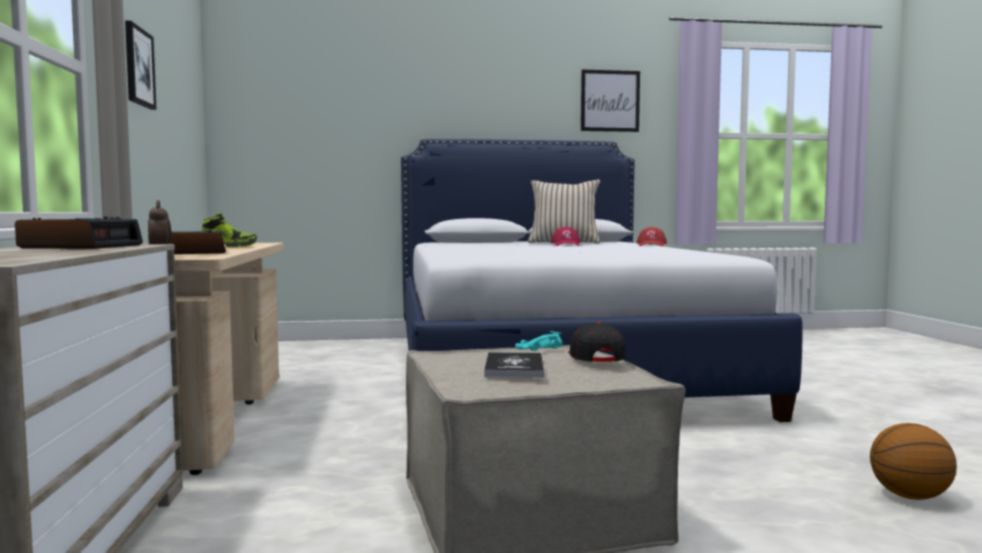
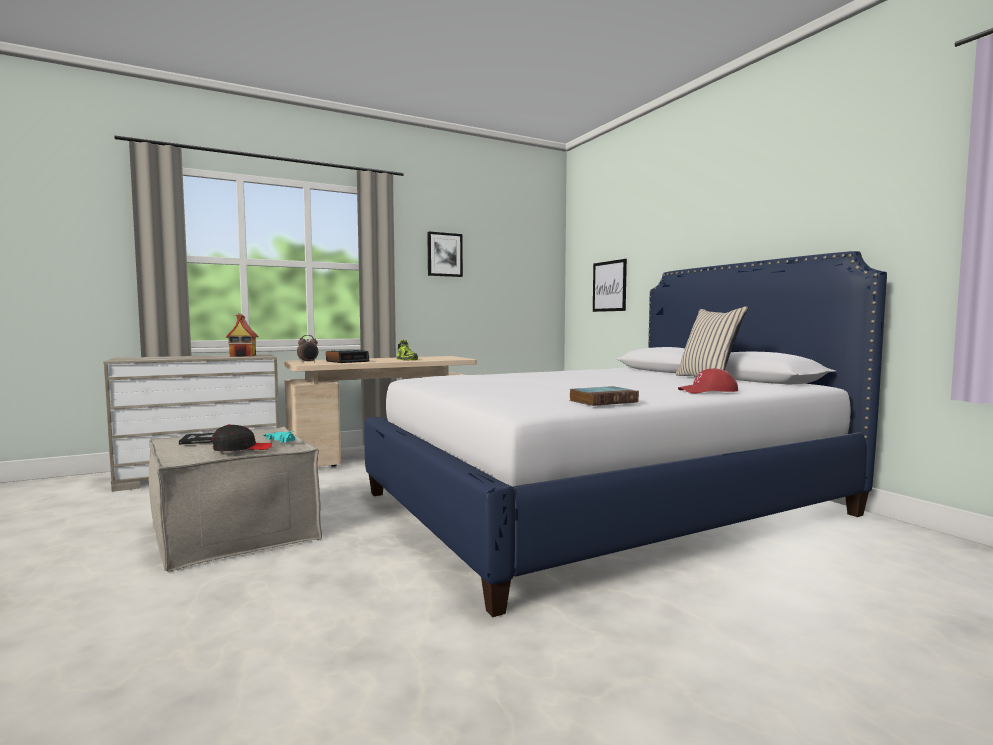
camera: 70 degrees right, 0 degrees up
alarm clock [15,217,143,249] -> toy house [225,313,259,357]
red cap [551,227,580,246] -> none
picture [581,70,640,132] -> picture moved to [593,259,627,312]
basketball [870,423,957,500] -> none
none -> book [569,386,639,406]

